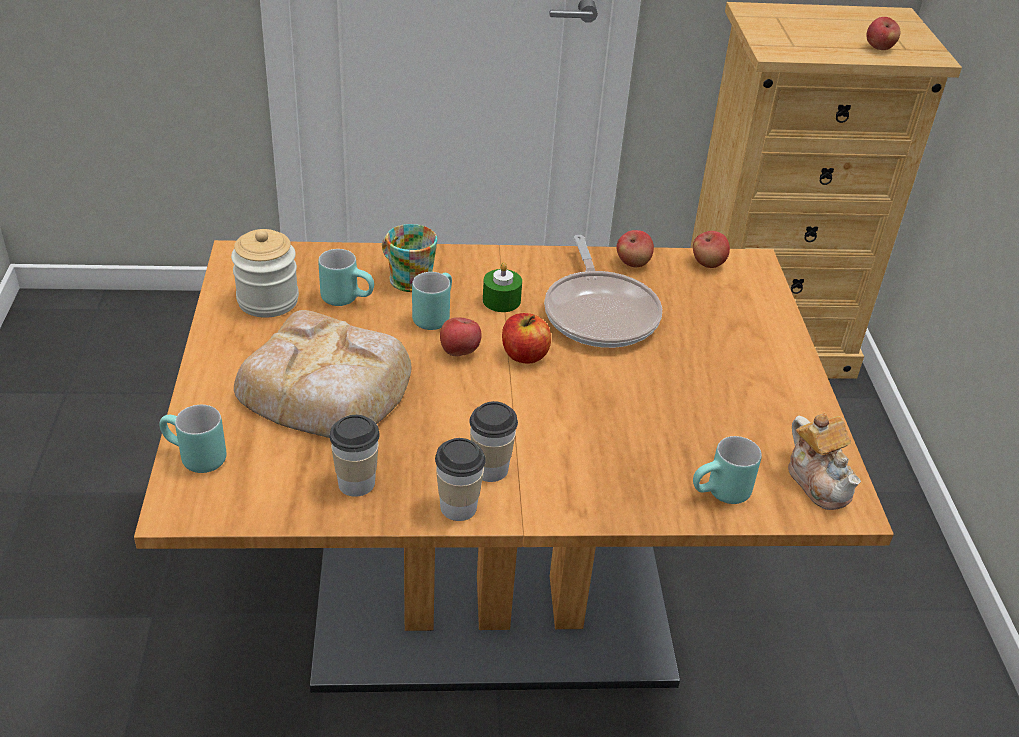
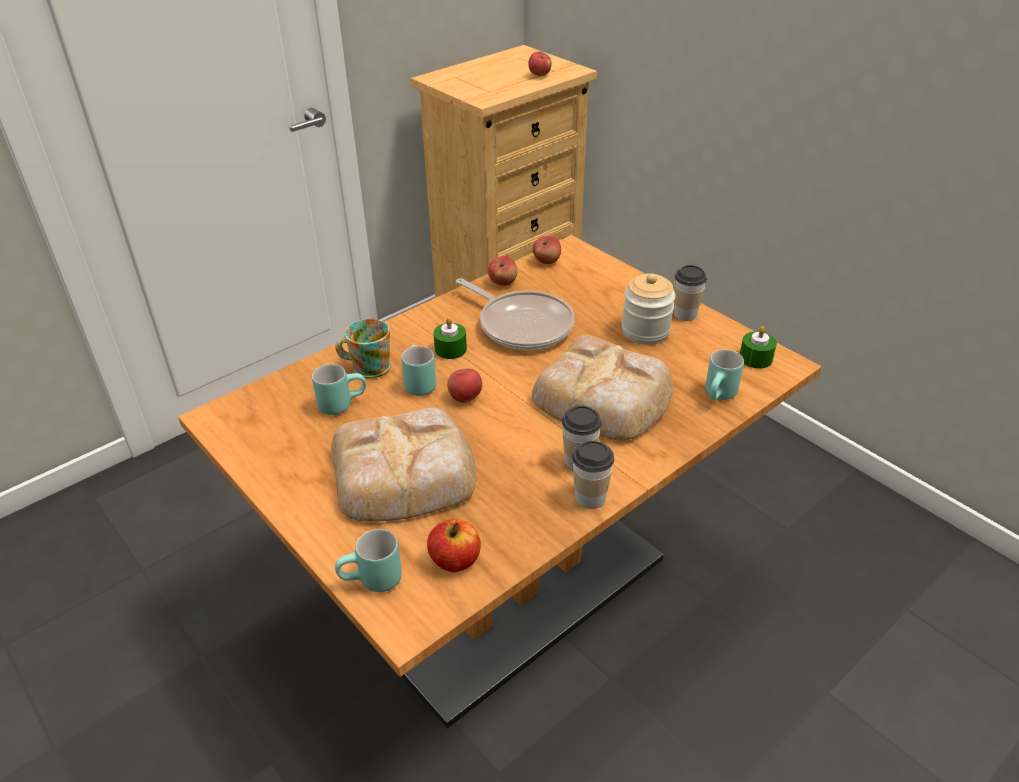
camera: 35 degrees left, 0 degrees up
jar [231,229,299,318] -> jar moved to [622,273,675,345]
cup [329,415,380,497] -> cup moved to [674,265,707,321]
apple [502,313,551,364] -> apple moved to [427,519,481,572]
teapot [788,413,861,510] -> green candle [740,326,777,369]
none -> bread [532,335,673,441]

